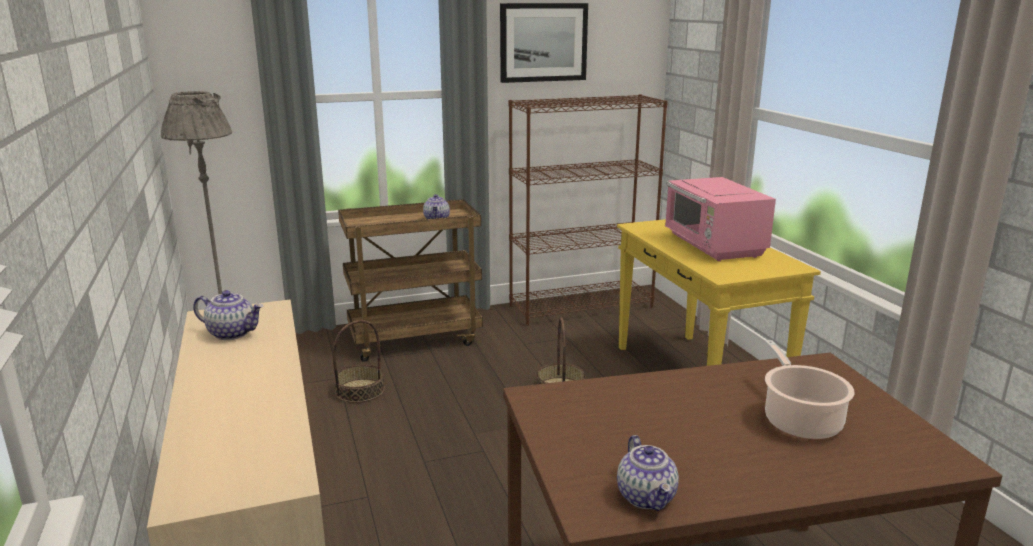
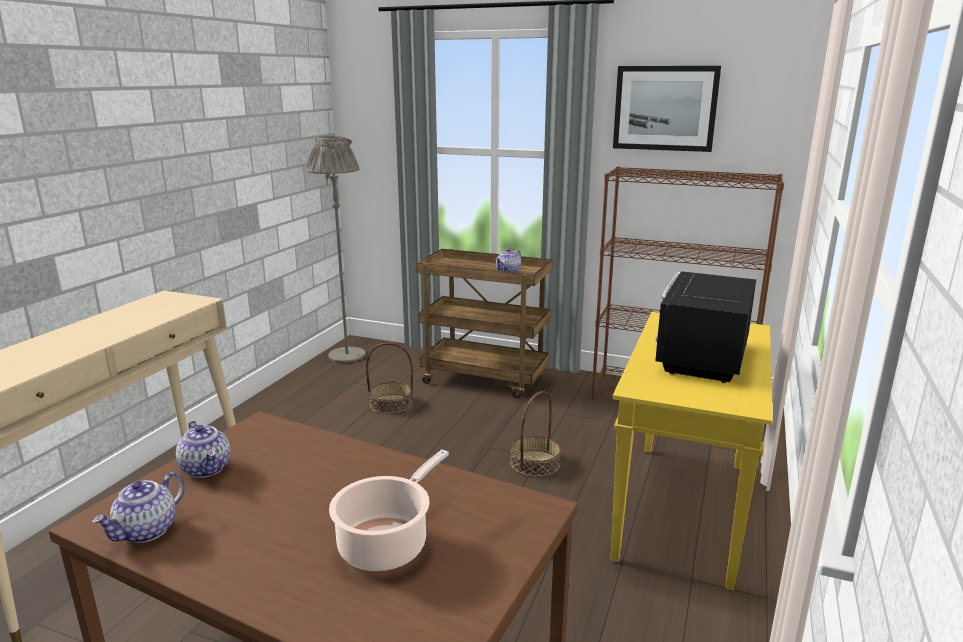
camera: 40 degrees right, 0 degrees up
teapot [193,290,263,340] -> teapot moved to [176,421,231,478]
pink microwave [665,177,776,261] -> black microwave [655,271,756,383]

